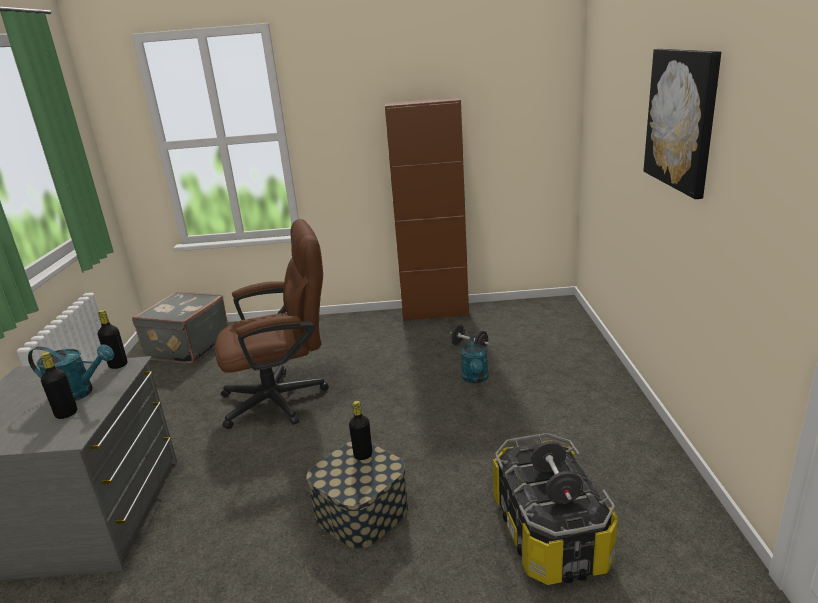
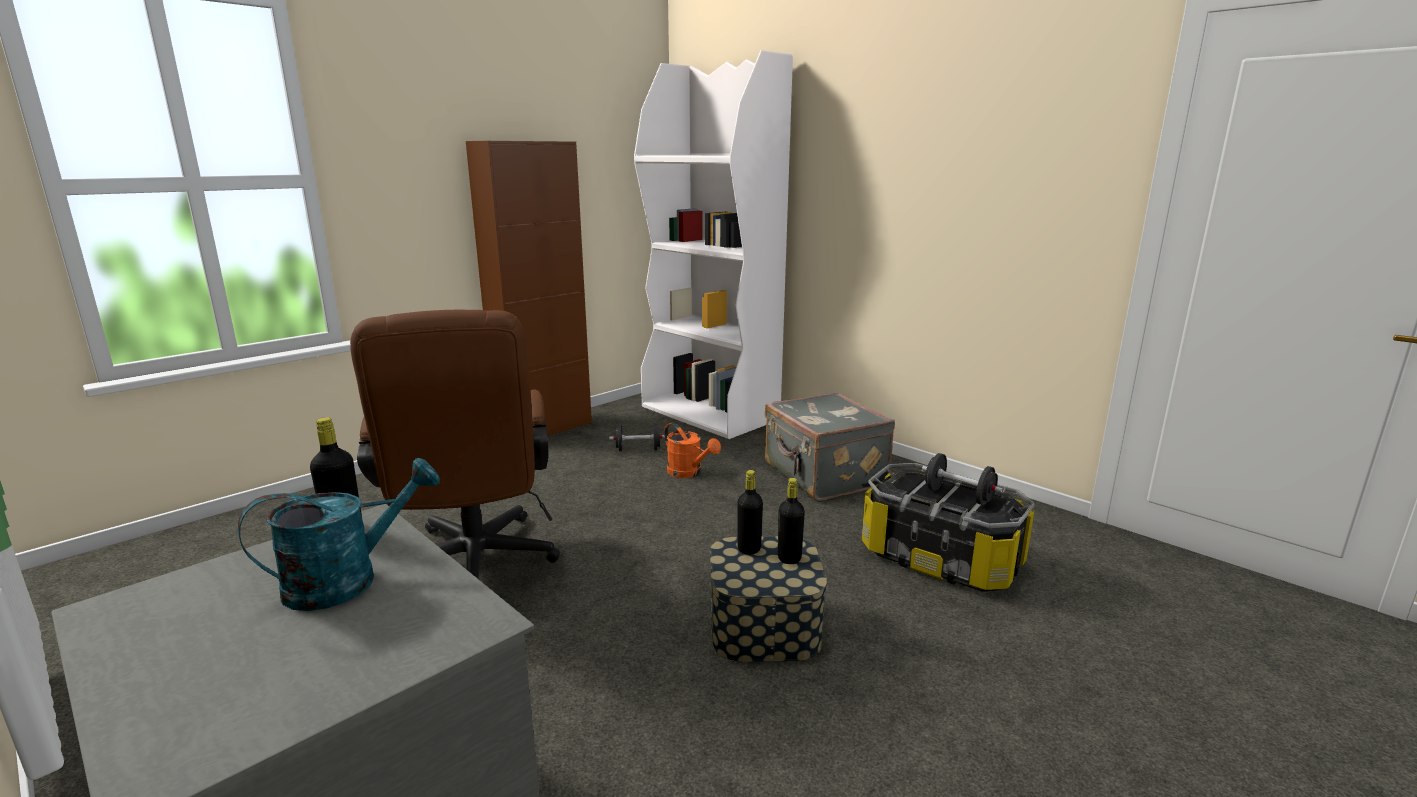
camera: 45 degrees left, 5 degrees down
black bottle [41,352,77,419] -> black bottle moved to [778,478,805,564]
grey suitcase [132,291,229,364] -> grey suitcase moved to [765,392,895,501]
brown office chair [215,219,329,429] -> brown office chair turned 135 degrees clockwise [350,310,560,579]
turquoise watering can [460,336,488,383] -> orange watering can [664,423,721,478]
picture [644,49,721,199] -> none
none -> white bookcase [634,50,793,439]

